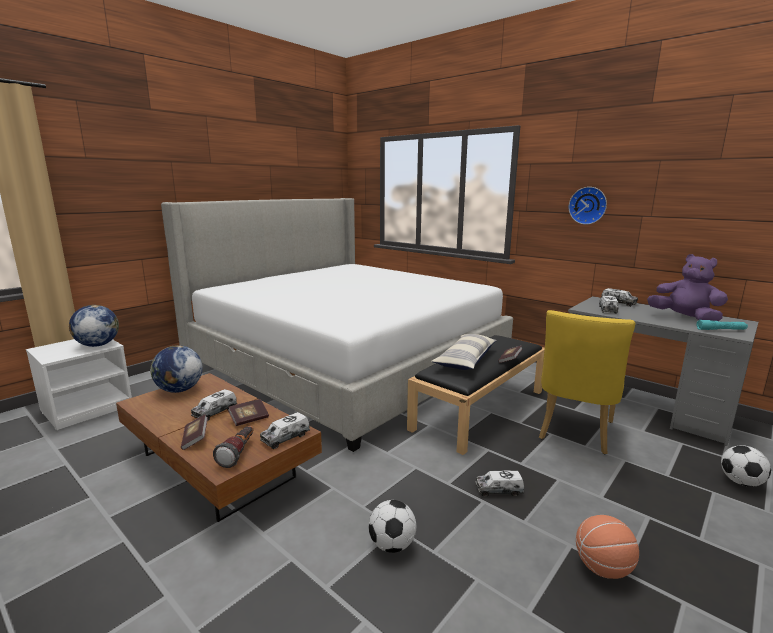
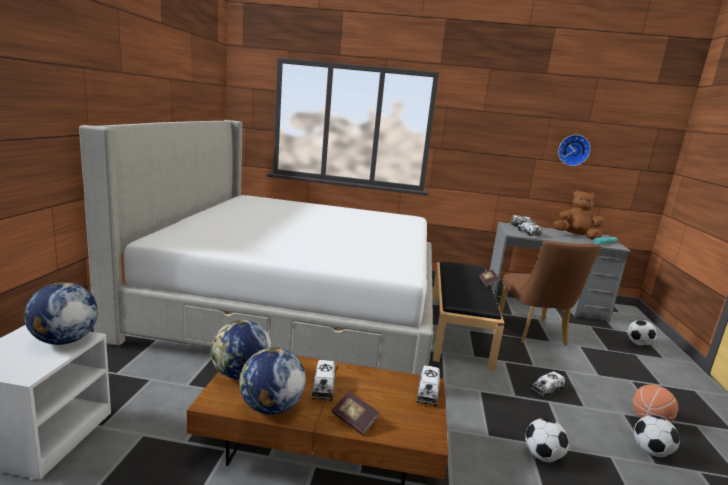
camera: 35 degrees left, 0 degrees up
flashlight [213,426,254,468] -> none
book [228,399,269,426] -> none
pillow [431,334,497,370] -> none
yellow chair [539,310,635,454] -> brown chair [499,240,601,345]
wall clock [569,187,607,225] -> wall clock moved to [558,135,591,166]
purple plush toy [647,254,728,321] -> brown plush toy [553,190,604,239]
none -> globe [239,347,306,415]
none -> football [634,415,680,457]

